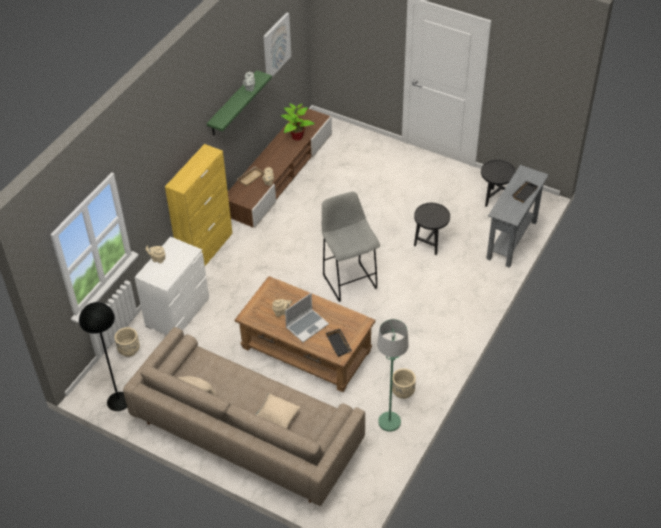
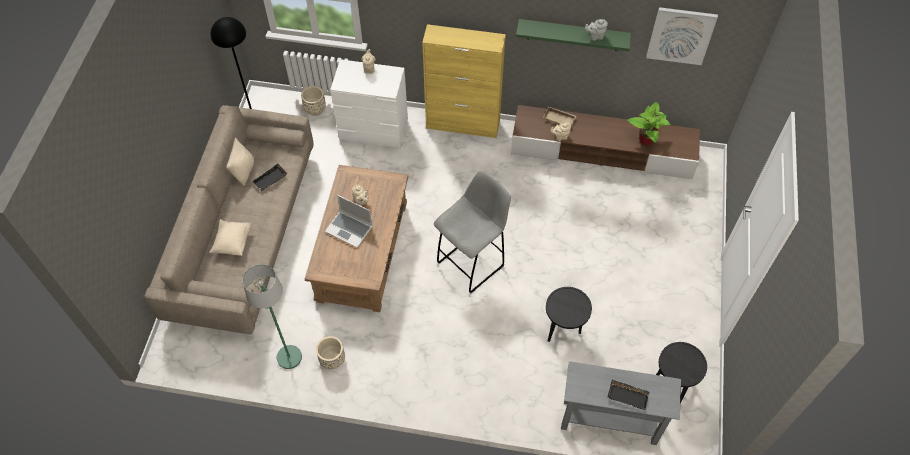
camera: 70 degrees right, 10 degrees up
black tray [326,329,352,357] -> black tray moved to [252,163,288,191]

